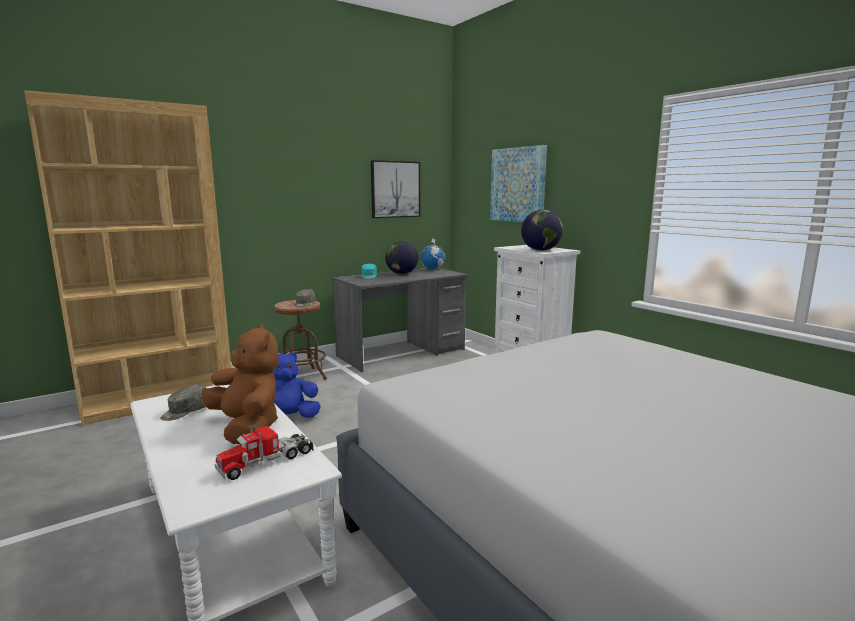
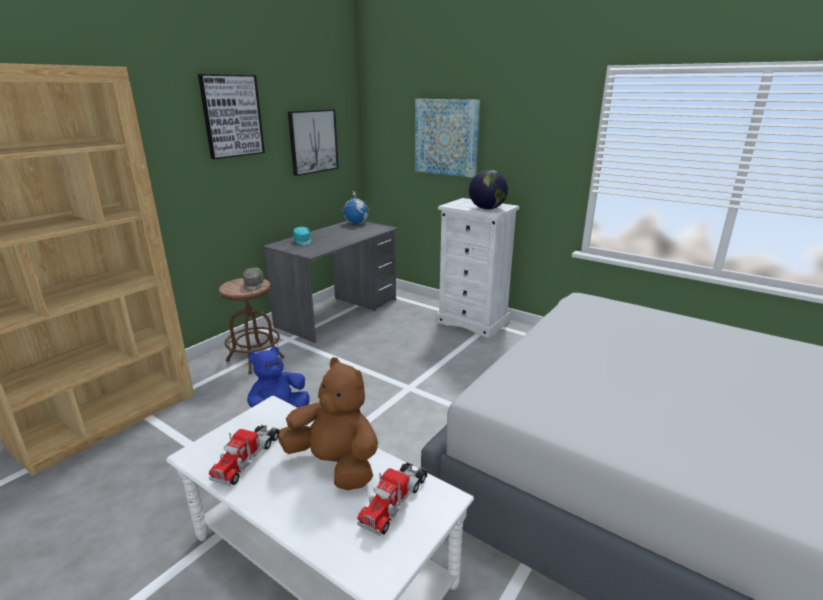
camera: 20 degrees left, 10 degrees up
grey cap [160,384,206,421] -> toy truck [209,425,280,486]
globe [385,241,418,274] -> none
none -> picture [198,74,265,159]

